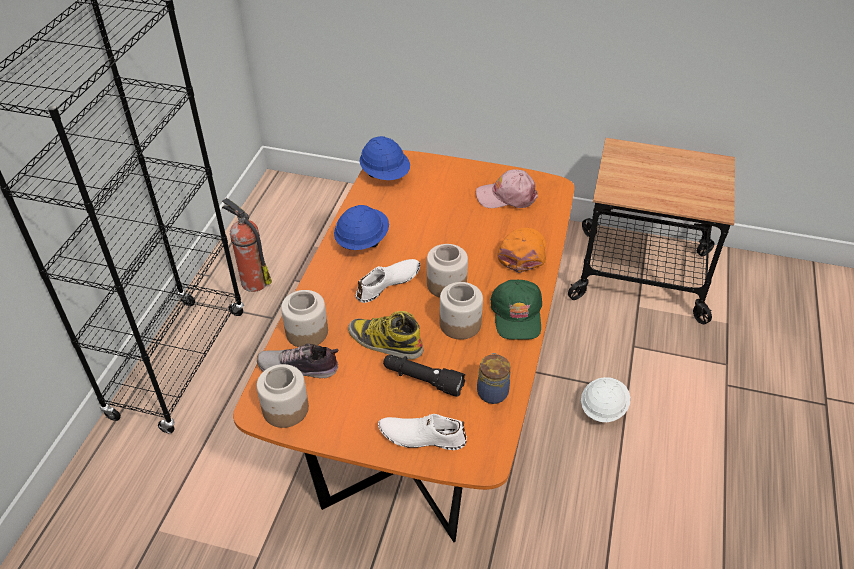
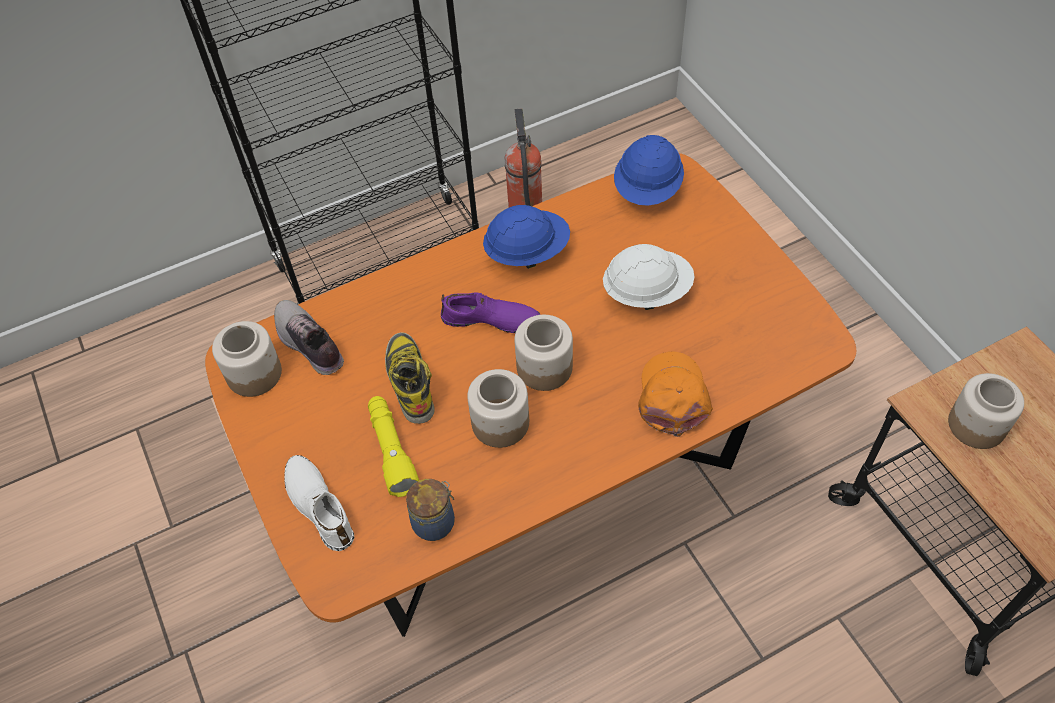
camera: 50 degrees right, 10 degrees up
jar [281,290,328,347] -> jar moved to [948,373,1024,449]
white shoe [355,259,420,303] -> purple shoe [441,292,541,333]
black flashlight [383,355,465,397] -> yellow flashlight [368,396,419,497]
pink cap [476,169,538,208] -> none
green cap [490,280,542,340] -> none
orange cap [498,227,546,273] -> orange cap turned 60 degrees counterclockwise [638,351,713,437]
white hard hat [581,377,631,422] -> white hard hat moved to [603,244,695,310]

